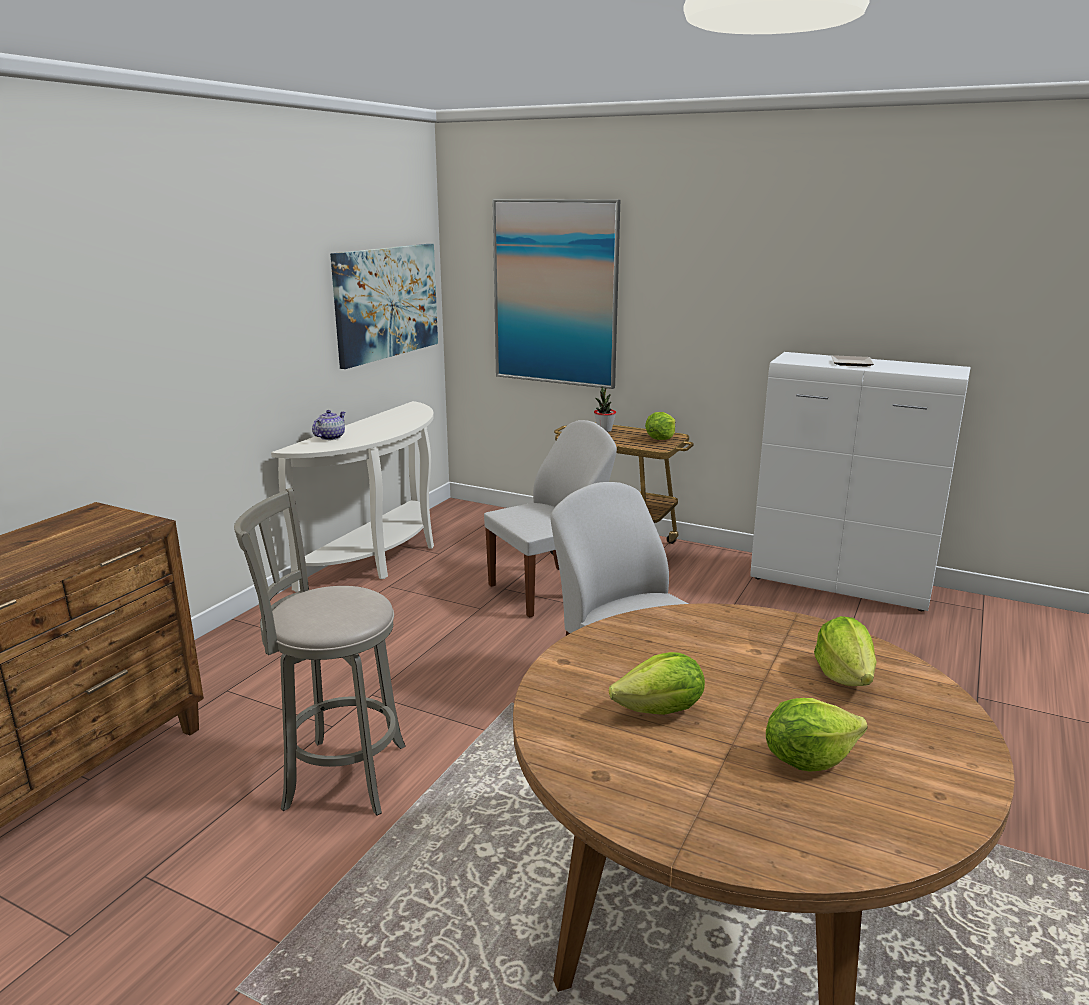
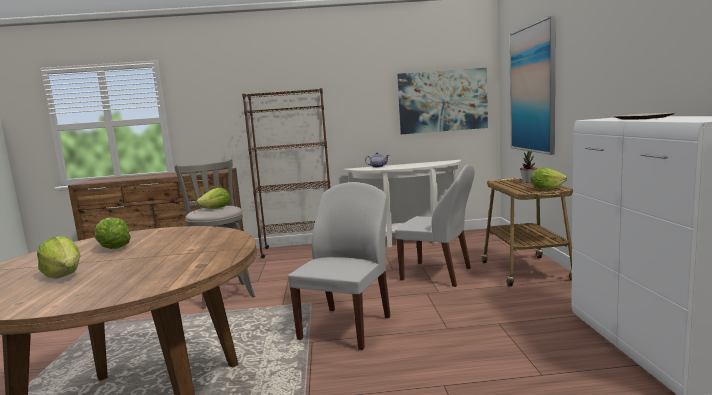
camera: 60 degrees right, 10 degrees down
lettuce [814,616,877,686] -> lettuce moved to [196,188,230,209]
none -> brown bookcase [242,88,331,258]

